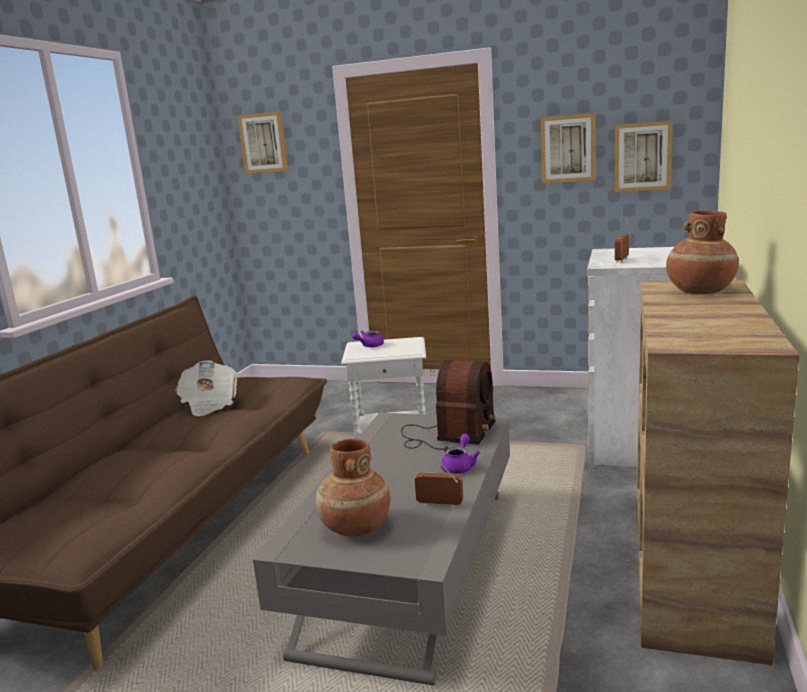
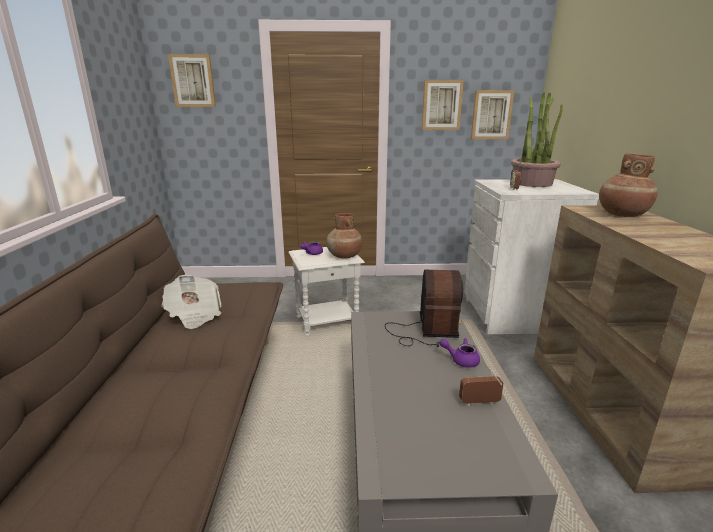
camera: 20 degrees left, 5 degrees up
brown vase [315,439,390,537] -> brown vase moved to [326,213,362,259]
purple teapot [441,434,480,474] -> purple teapot turned 75 degrees counterclockwise [440,338,480,368]
none -> potted plant [511,92,563,187]

